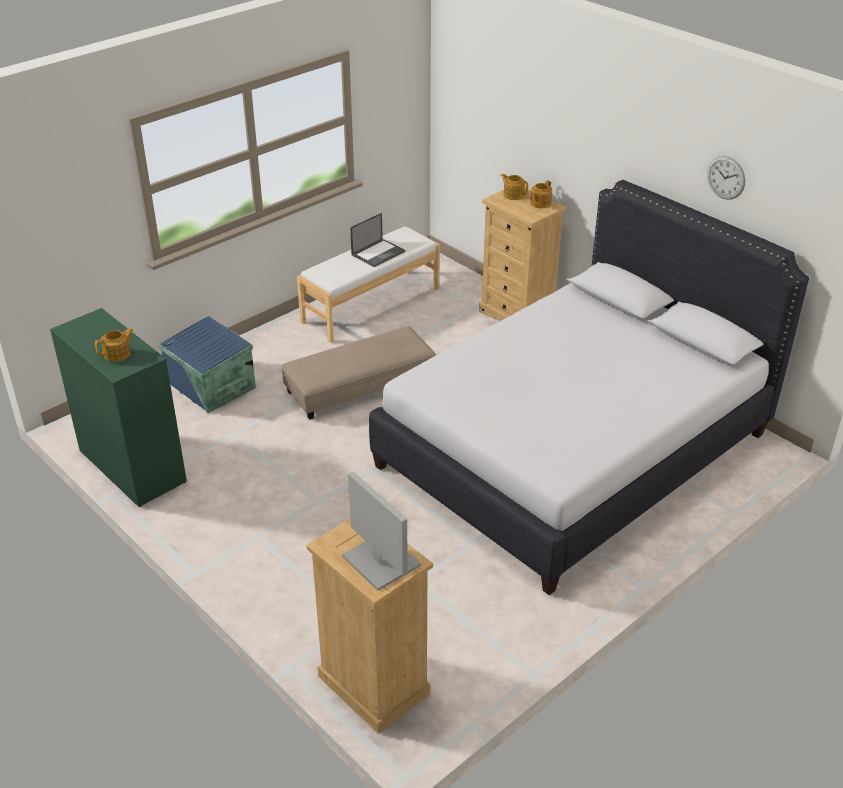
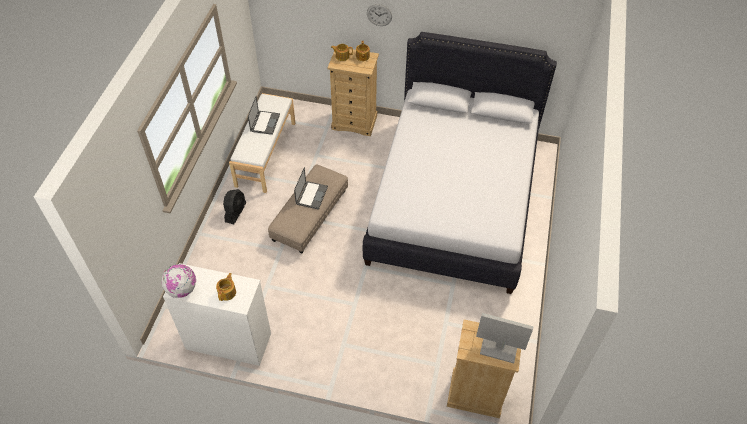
camera: 35 degrees left, 15 degrees up
green dresser [50,308,187,507] -> white dresser [163,263,271,366]
blue storage box [159,316,256,413] -> none
wall clock [707,156,746,200] -> wall clock moved to [367,4,392,26]
none -> globe [162,264,196,298]
none -> black fan [223,189,246,224]
none -> laptop [294,167,328,210]

